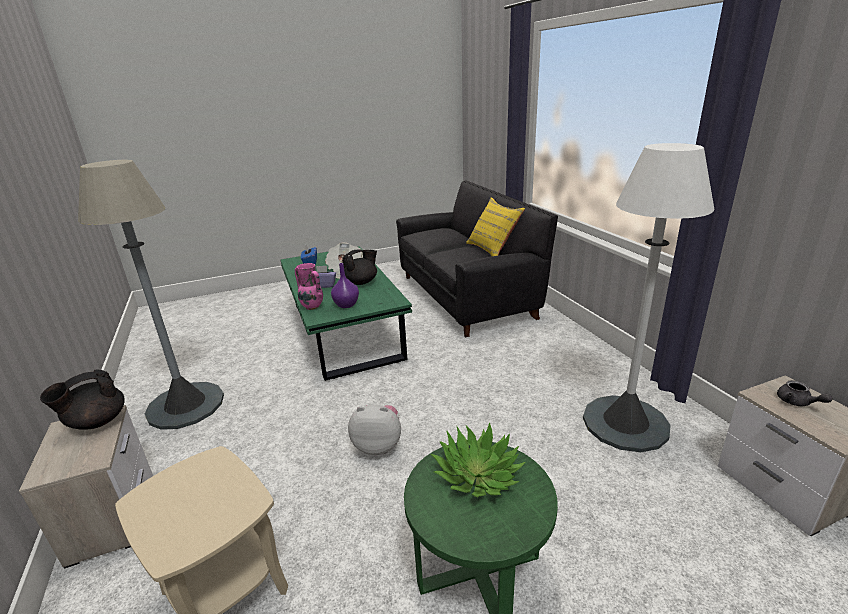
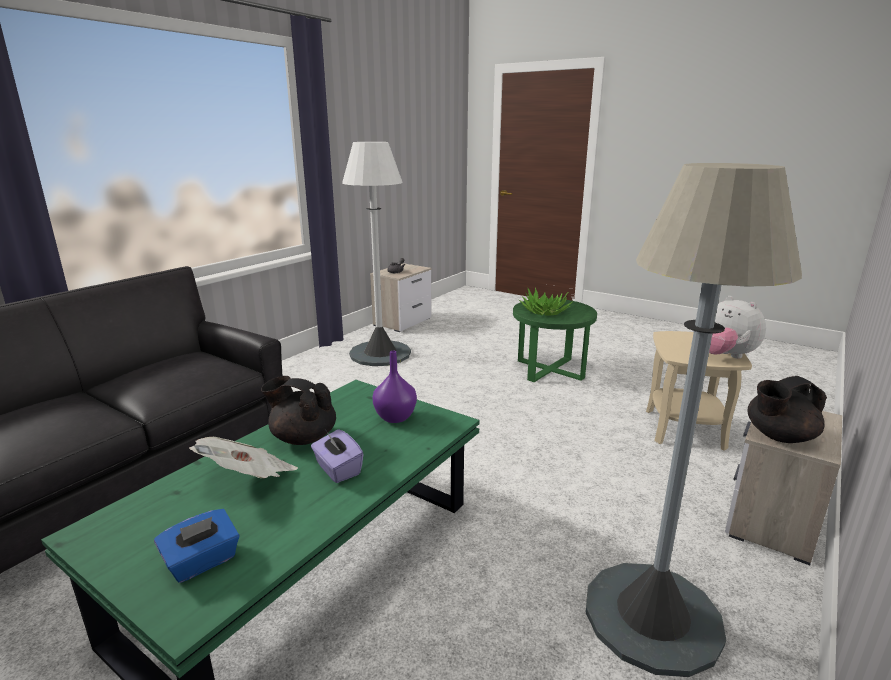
camera: 125 degrees left, 5 degrees down
black teapot [40,369,125,430] -> black teapot turned 150 degrees clockwise [747,376,827,443]
pink vase [295,263,323,310] -> none
plush toy [348,404,401,455] -> plush toy moved to [709,296,766,359]
yellow pillow [466,197,525,256] -> none

